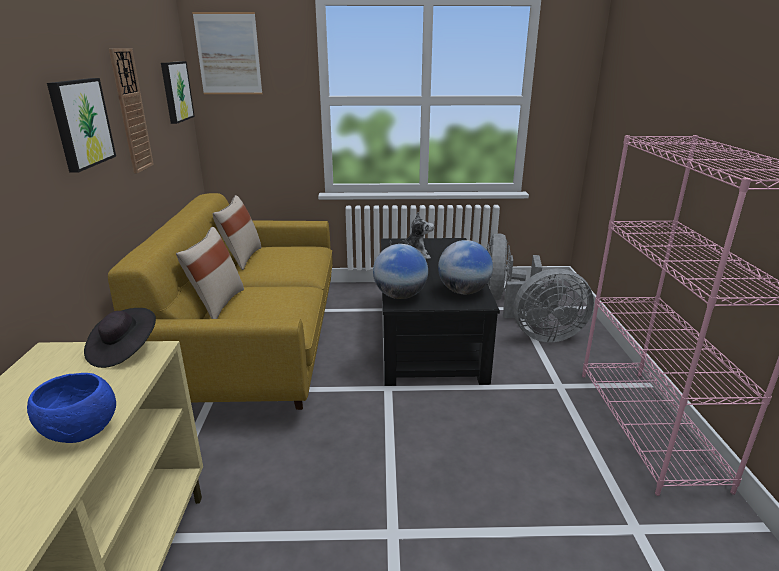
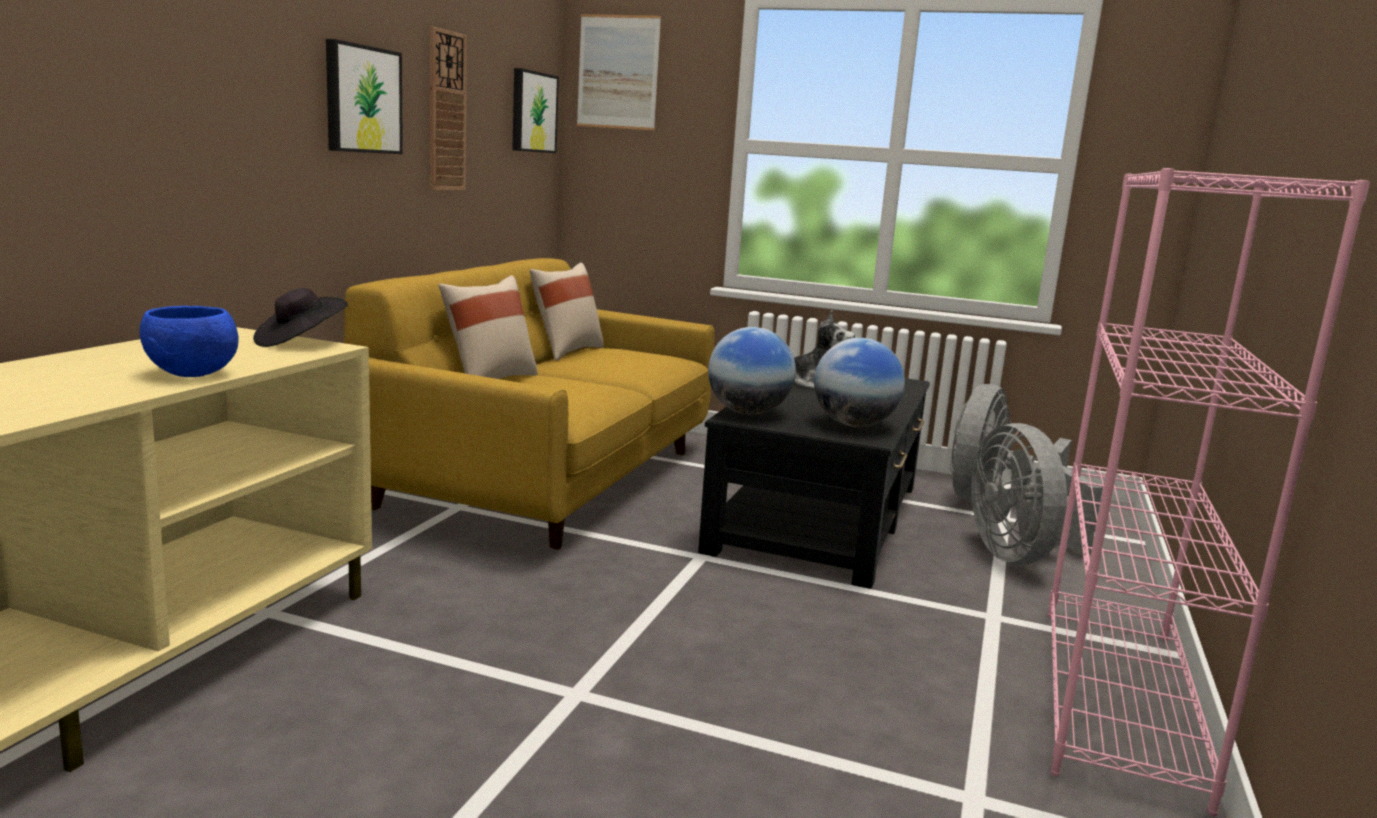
camera: 20 degrees right, 10 degrees down
grey fan [503,269,594,343] -> grey fan turned 60 degrees clockwise [972,423,1103,564]

